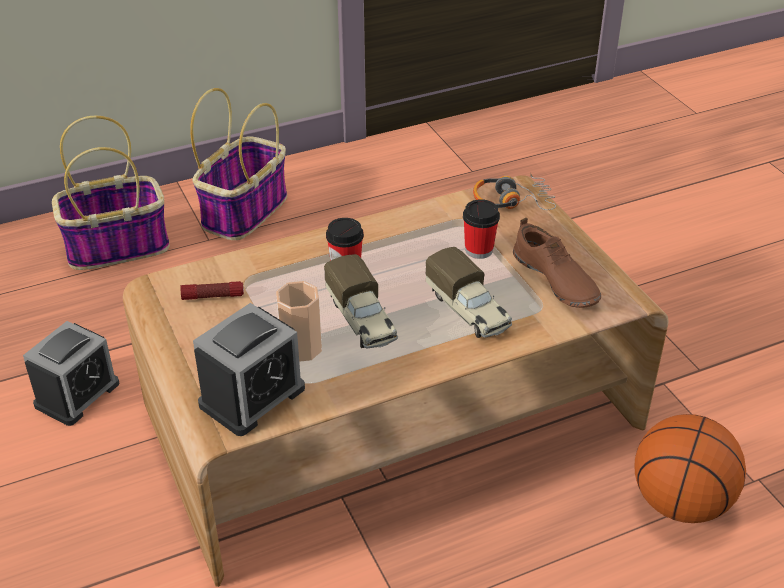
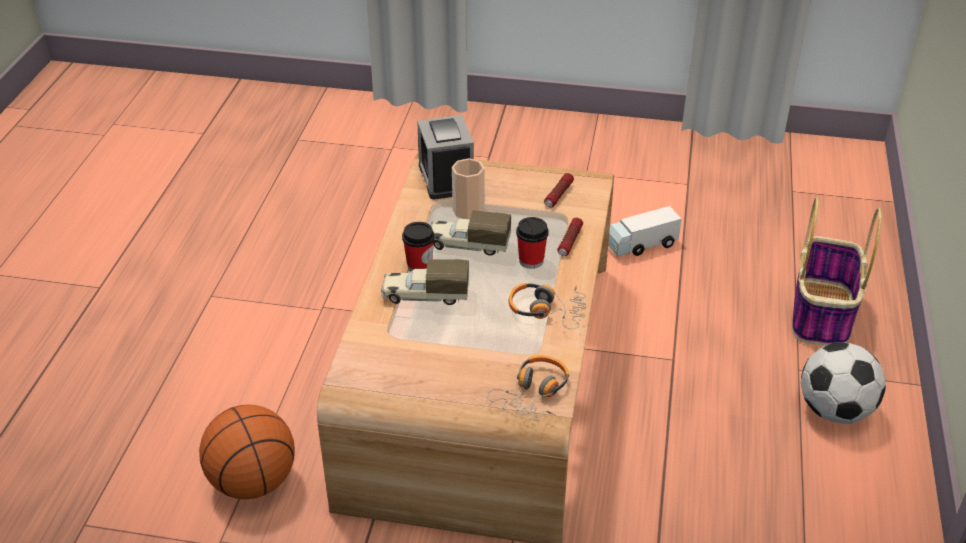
camera: 125 degrees right, 0 degrees up
alarm clock [23,321,119,426] -> toy truck [608,206,682,257]
basket [190,88,287,240] -> football [801,343,886,424]
cup [463,199,500,259] -> cup moved to [402,222,435,272]
brown shoe [513,218,601,308] -> none
none -> headphones [509,283,586,329]
none -> flashlight [557,218,583,256]

